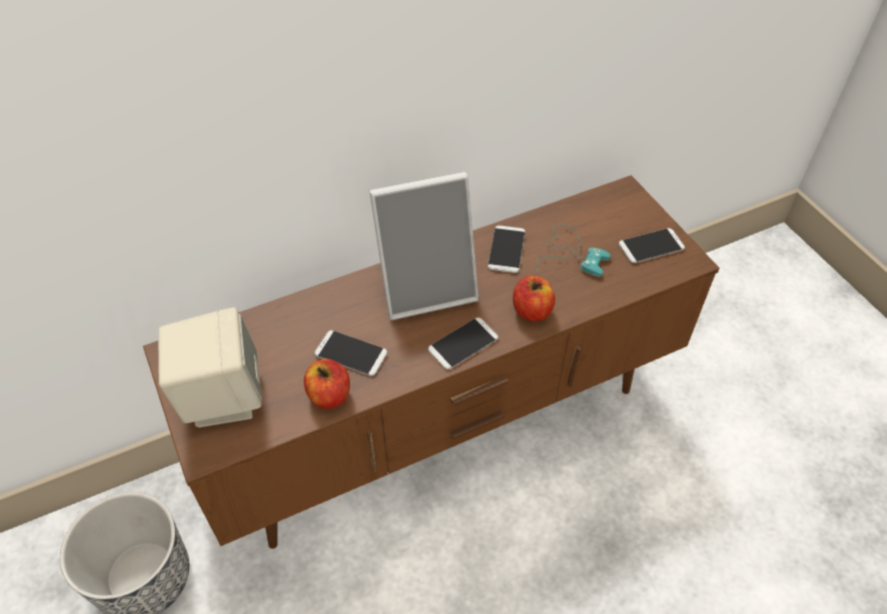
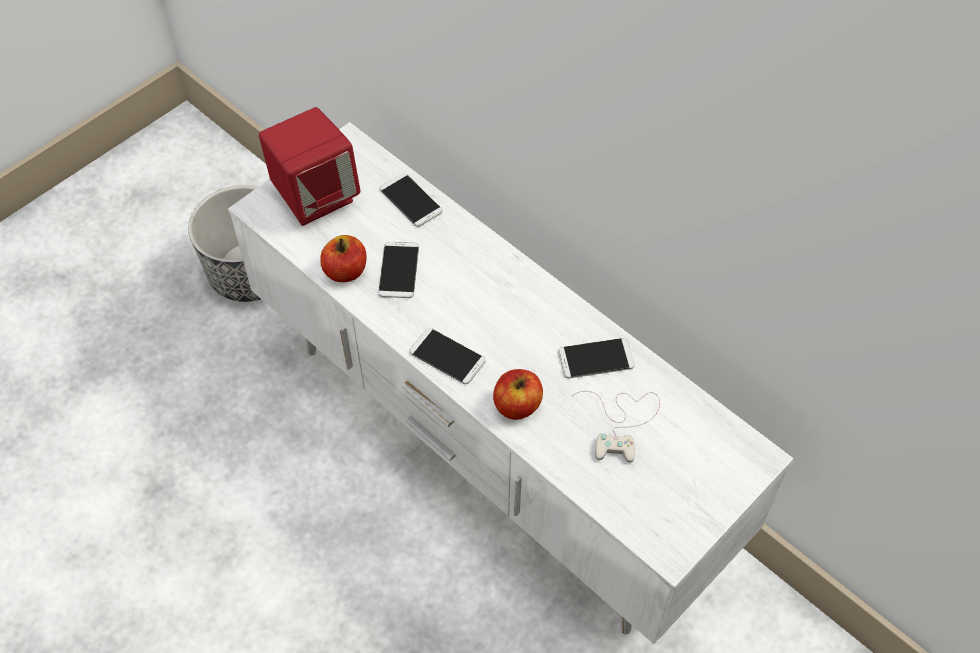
camera: 70 degrees right, 5 degrees up
brown tv stand [143,175,719,549] -> white tv stand [228,122,794,644]
beige speaker [158,307,262,427] -> red speaker [259,107,360,226]
picture frame [370,172,479,320] -> none
turquoise game controller [536,224,611,277] -> white game controller [572,391,660,462]
phone [619,228,685,263] -> phone moved to [380,173,442,227]

